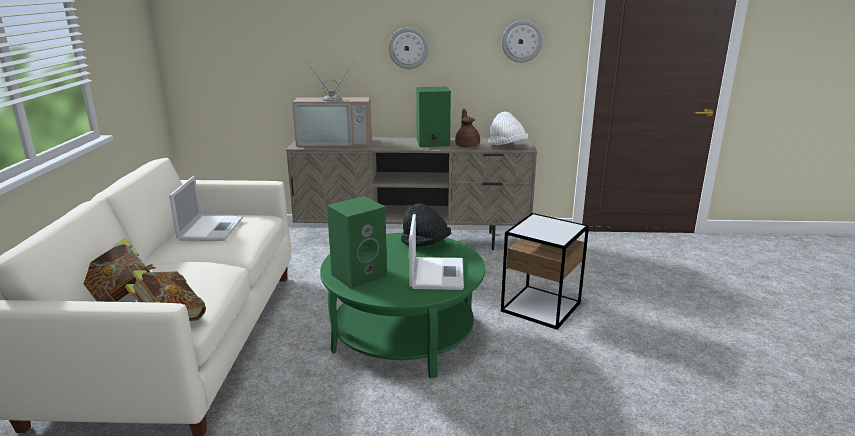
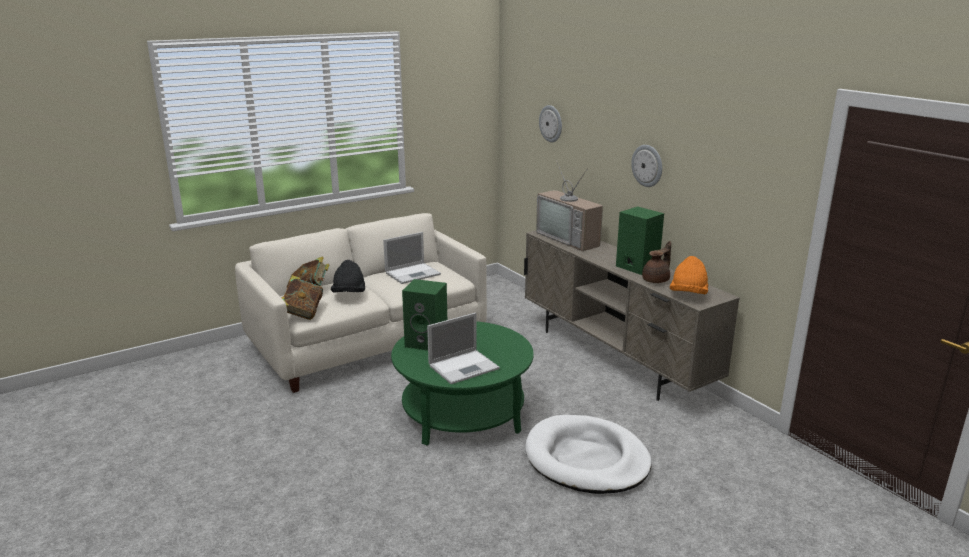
camera: 55 degrees right, 0 degrees up
black hat [401,203,451,247] -> black hat moved to [331,260,365,293]
white hat [488,112,528,145] -> orange hat [670,256,708,294]
side table [501,213,589,330] -> white dog bed [525,415,652,494]
wall clock [502,20,543,63] -> wall clock moved to [539,105,562,142]

